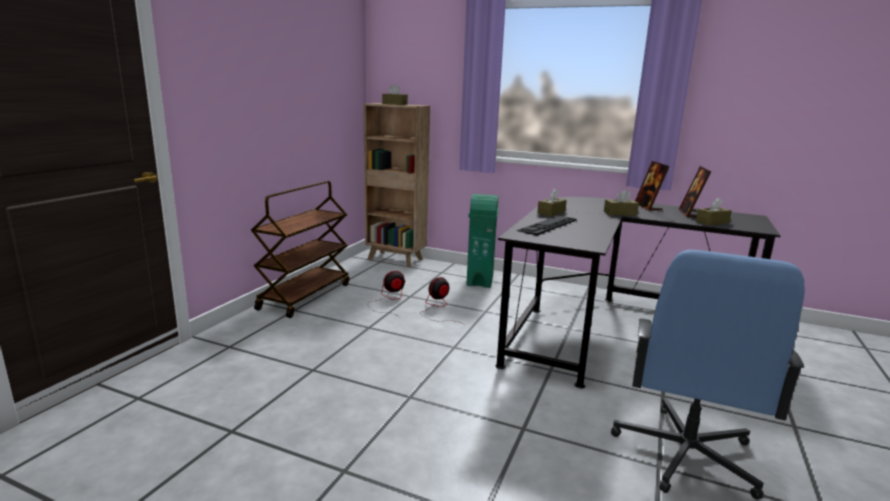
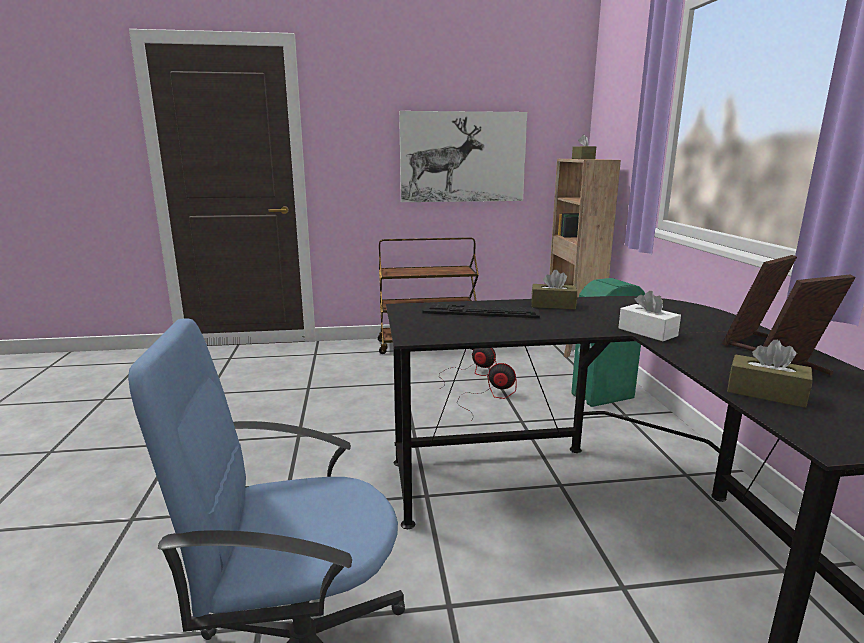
camera: 60 degrees right, 0 degrees up
brown tissue box [604,189,639,216] -> white tissue box [618,291,681,341]
none -> picture [399,111,527,202]

